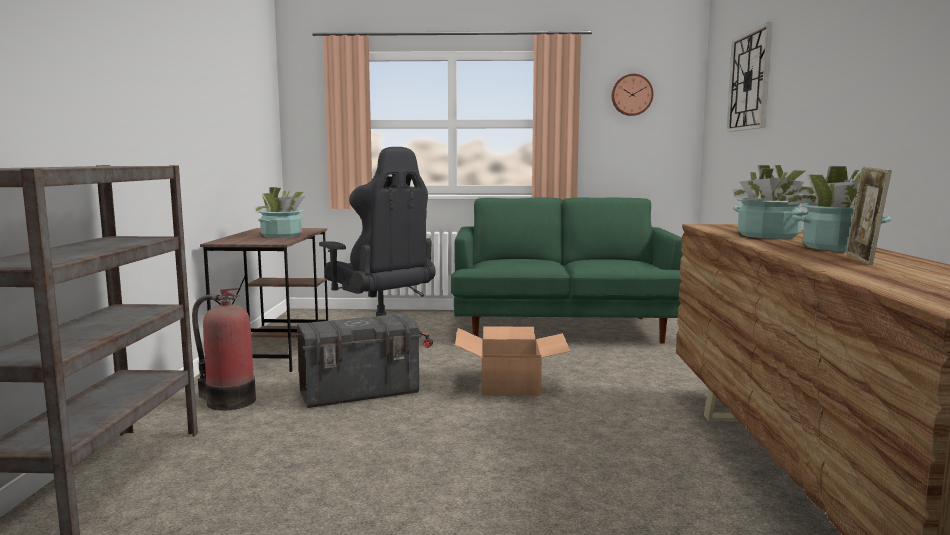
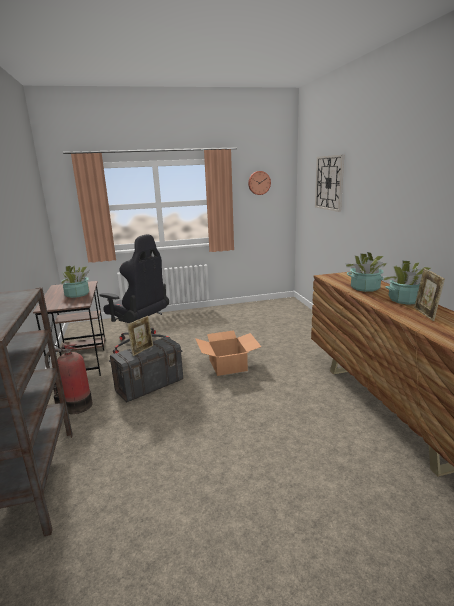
camera: 15 degrees left, 10 degrees up
green sofa [451,197,683,344] -> none
none -> picture frame [127,316,153,356]

